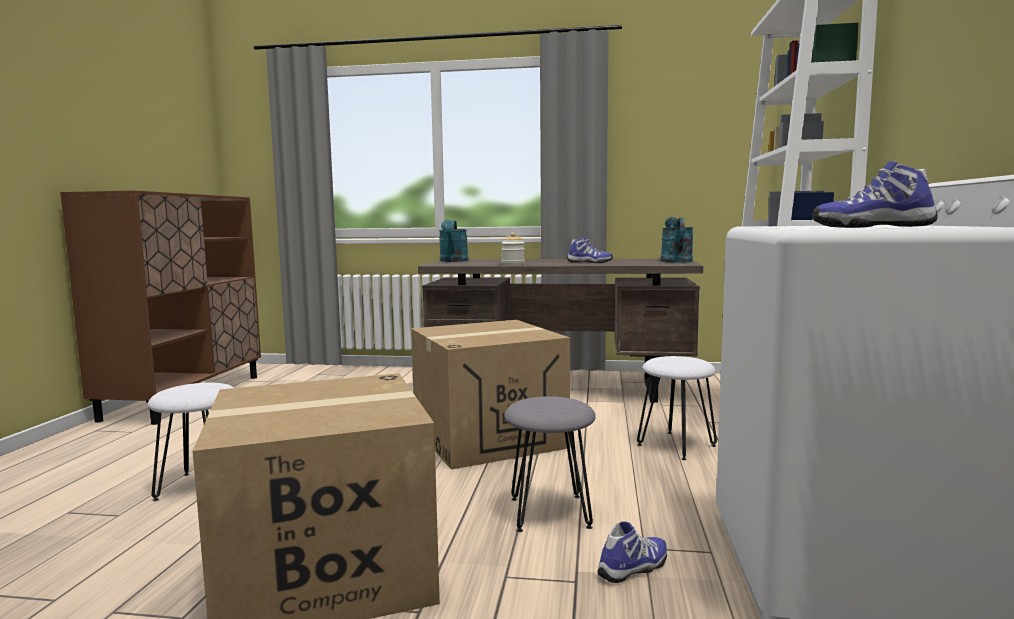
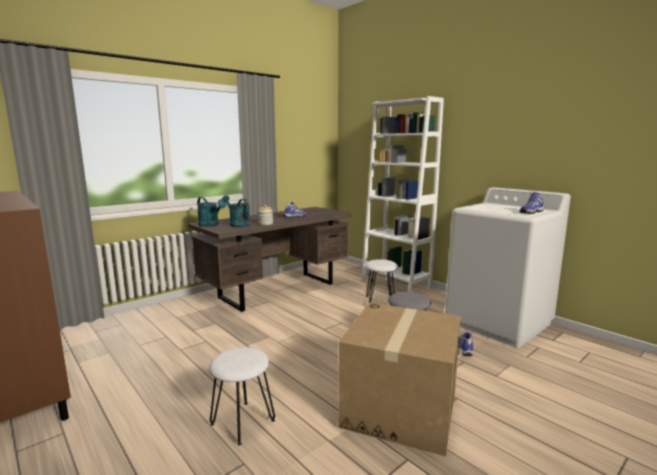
camera: 50 degrees left, 5 degrees up
cardboard box [411,320,570,470] -> none
turquoise watering can [661,217,694,263] -> turquoise watering can moved to [222,195,250,227]

